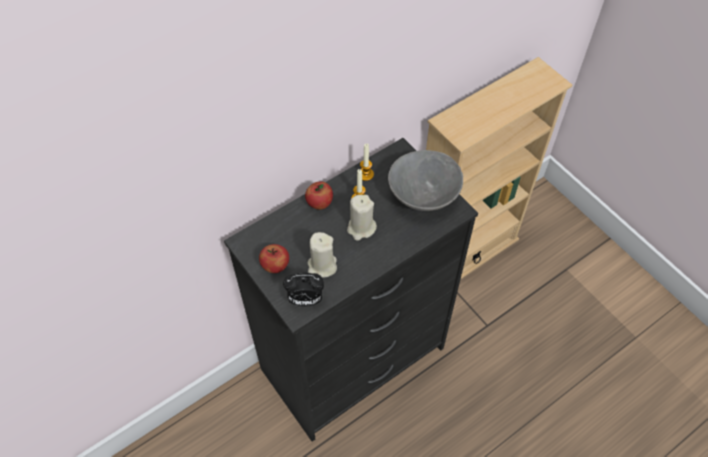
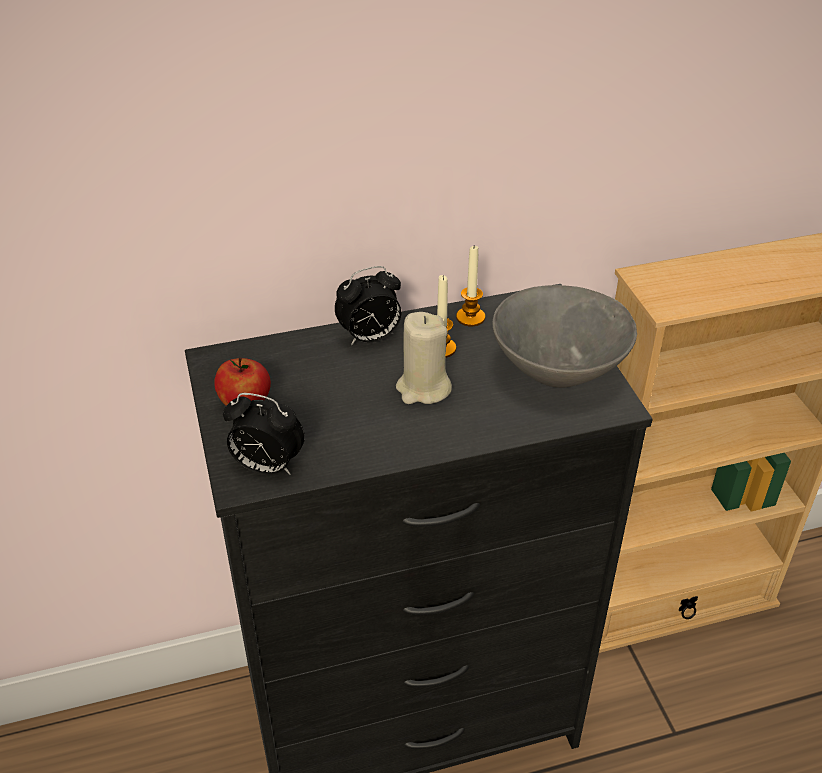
camera: 20 degrees right, 15 degrees down
apple [305,182,333,210] -> alarm clock [335,266,401,345]
beige candle [308,232,337,278] -> none

